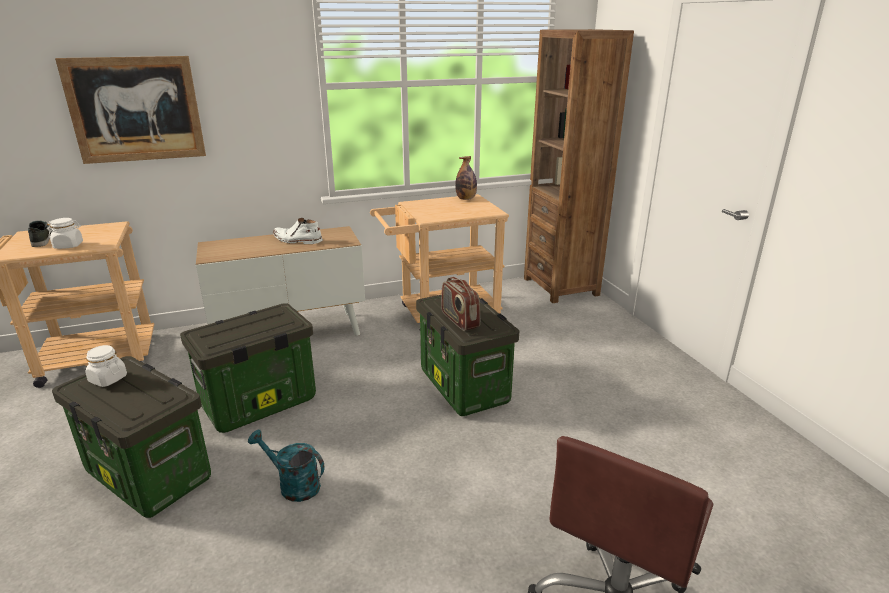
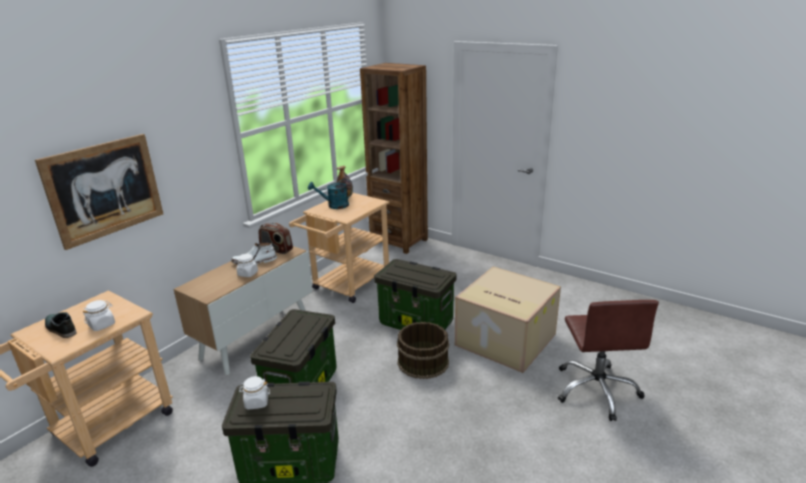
camera: 35 degrees left, 0 degrees up
turquoise watering can [248,430,325,502] -> turquoise watering can moved to [308,179,353,209]
radio [441,277,480,331] -> radio moved to [259,223,293,254]
none -> white jar [236,254,258,277]
none -> brown bucket [397,322,449,379]
none -> cardboard box [455,266,561,373]

